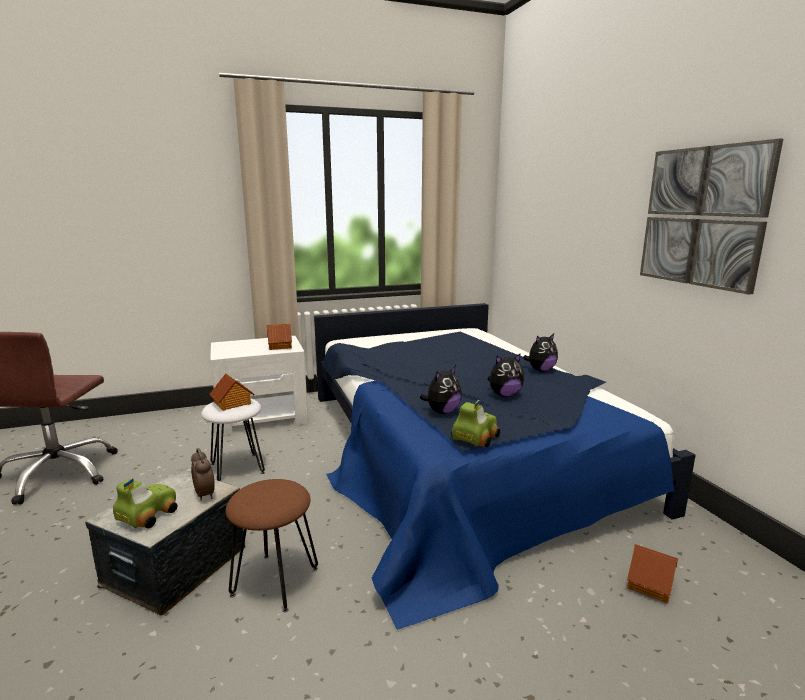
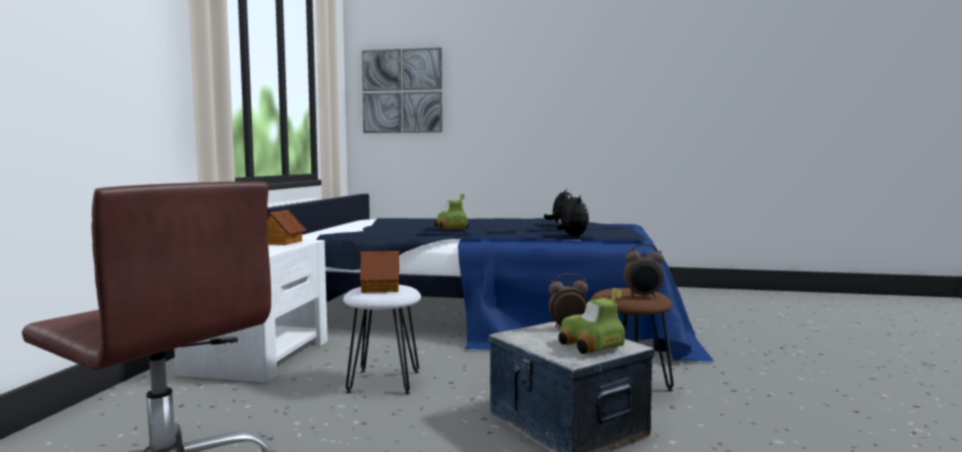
camera: 60 degrees left, 10 degrees down
toy car [451,400,500,448] -> toy car moved to [434,194,469,230]
plush toy [523,333,558,372] -> none
toy house [627,544,678,603] -> none
picture [640,138,783,295] -> picture moved to [362,47,442,133]
none -> alarm clock [623,244,664,298]

